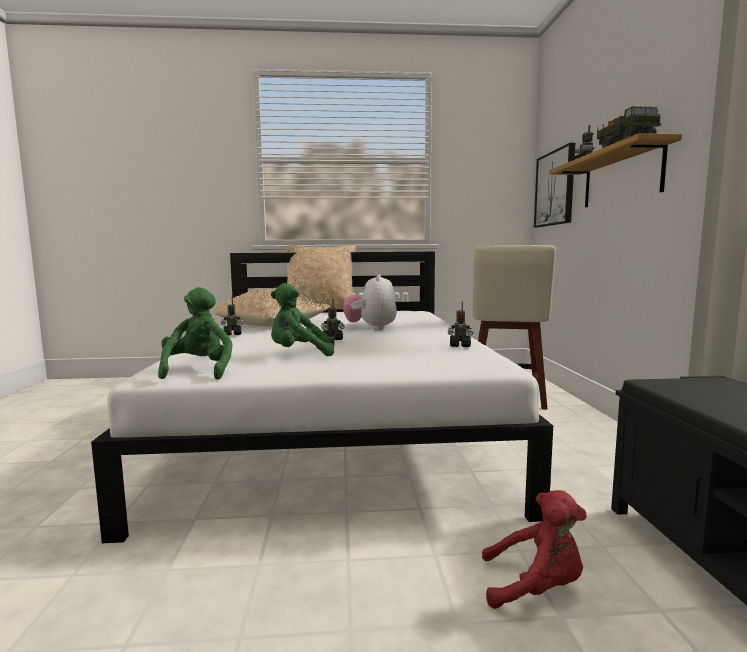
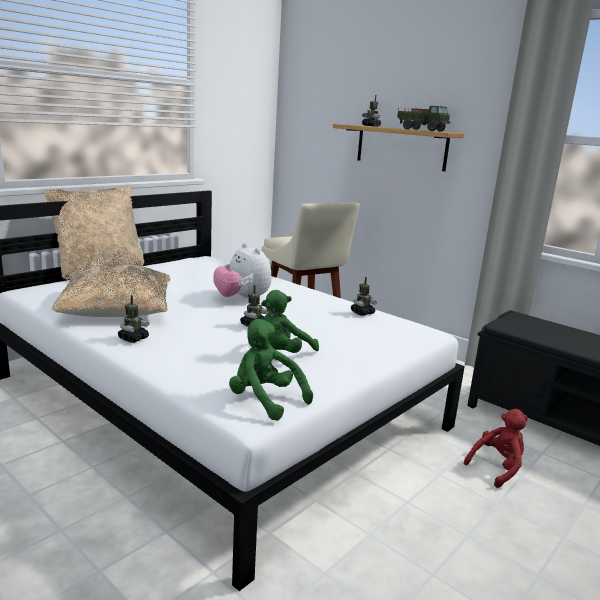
camera: 45 degrees left, 10 degrees up
picture [534,143,575,227] -> none

